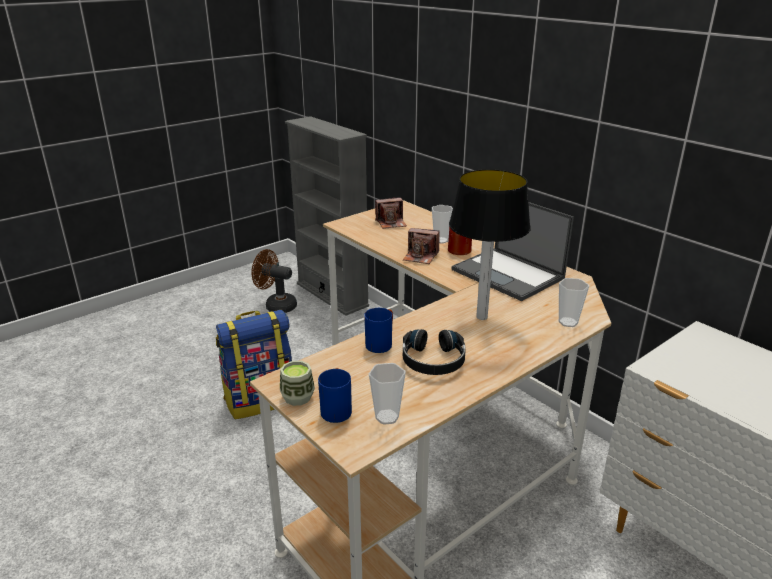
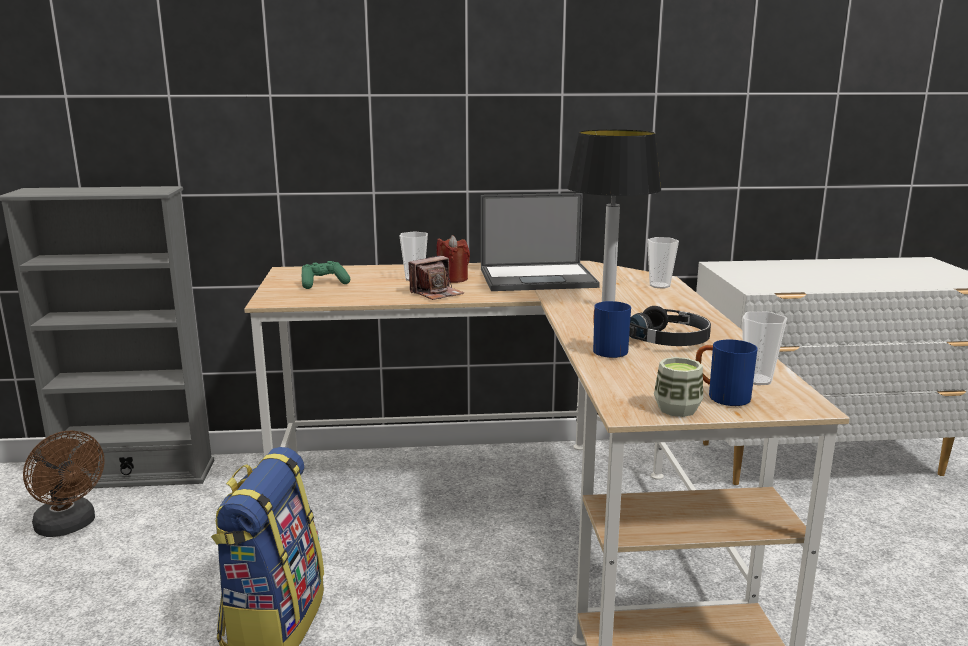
camera: 55 degrees left, 10 degrees down
brown fan [251,249,297,313] -> brown fan turned 105 degrees counterclockwise [23,430,105,537]
camera [375,197,407,229] -> green game controller [302,261,350,289]

